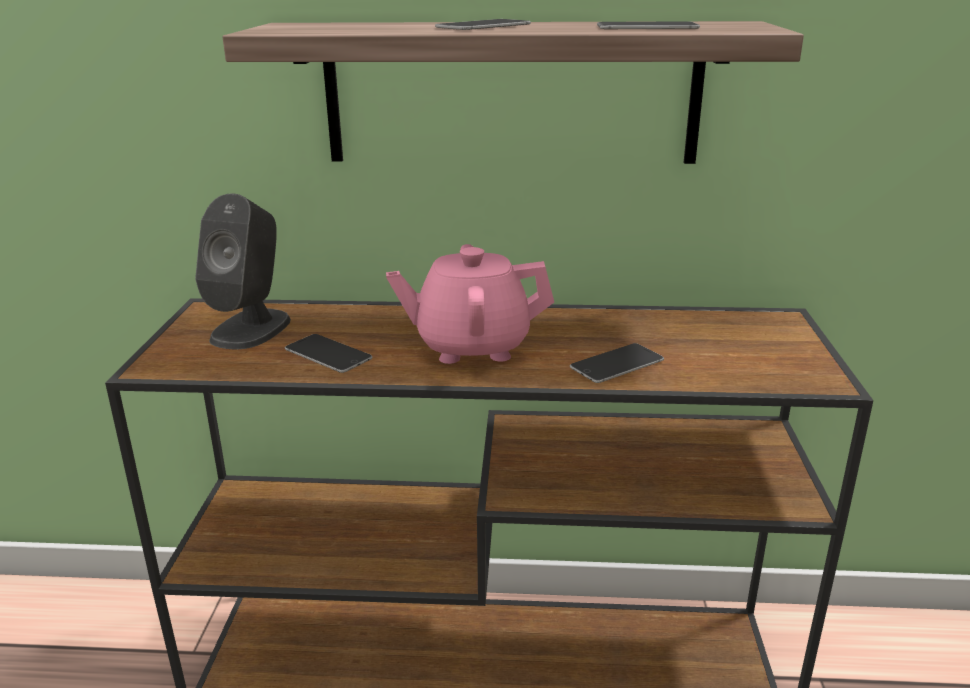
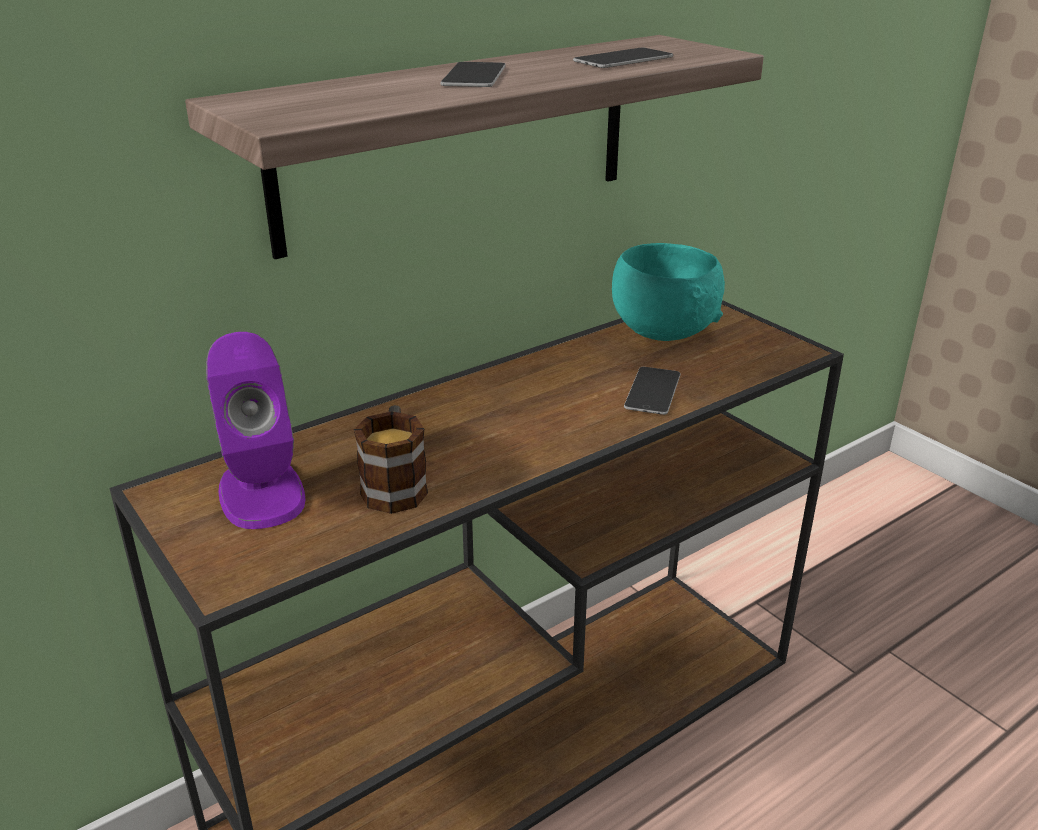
camera: 40 degrees left, 5 degrees up
grey speaker [195,194,291,349] -> purple speaker [206,332,305,529]
phone [285,334,373,373] -> mug [354,405,428,514]
pink teapot [386,244,554,364] -> none
none -> turquoise bowl [612,243,725,341]

